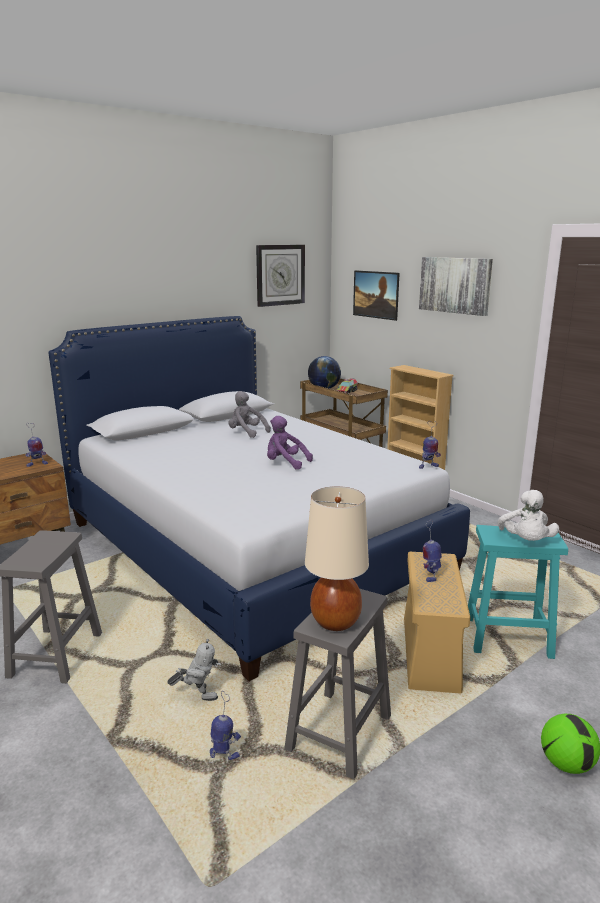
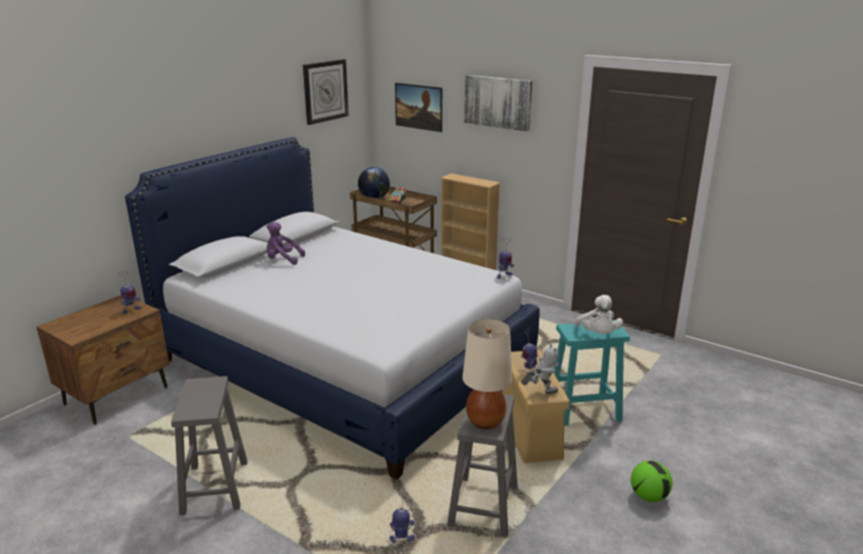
camera: 15 degrees left, 5 degrees up
toy robot [167,639,221,701] -> toy robot moved to [521,344,560,394]
grey plush toy [228,391,271,438] -> none
purple plush toy [267,416,313,470] -> purple plush toy moved to [266,222,305,265]

